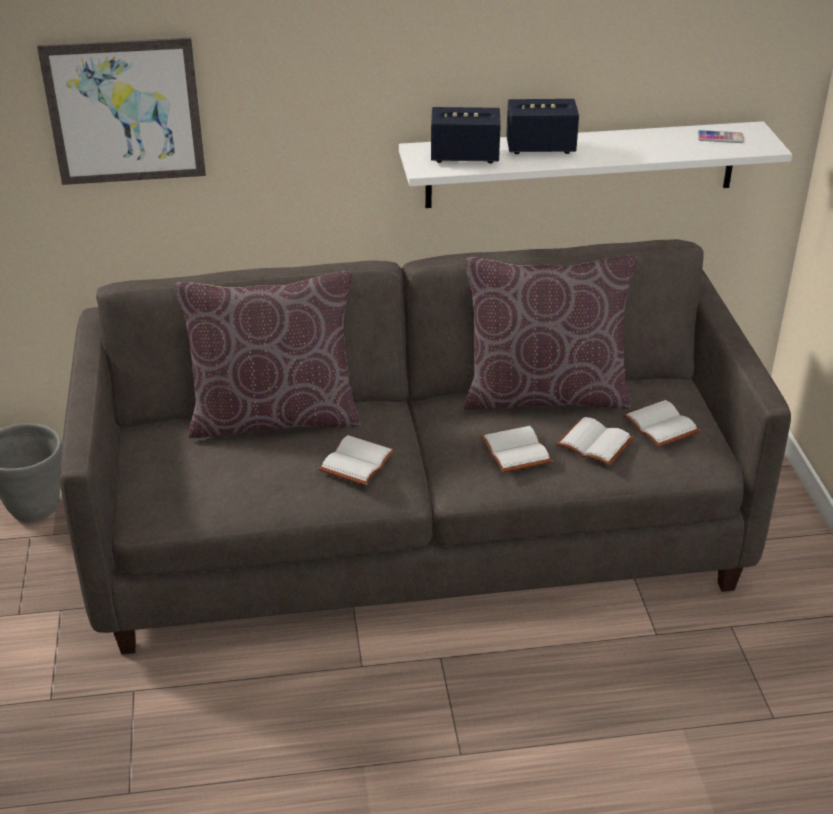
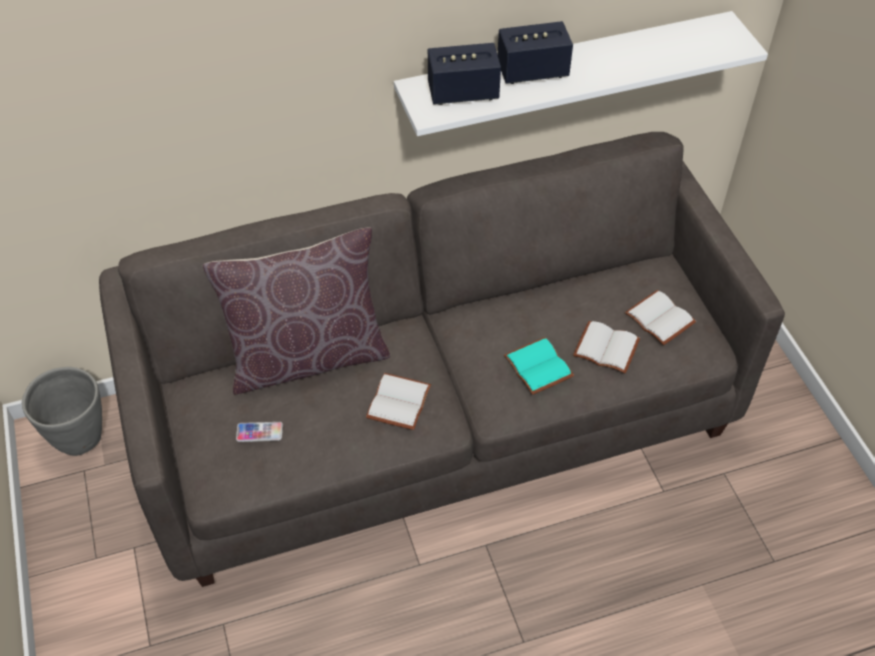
camera: 10 degrees left, 15 degrees up
picture [37,37,206,185] -> none
brown pillow [464,256,637,410] -> none
white book [481,426,552,472] -> turquoise book [504,337,574,395]
phone [697,130,744,143] -> phone moved to [236,422,283,442]

